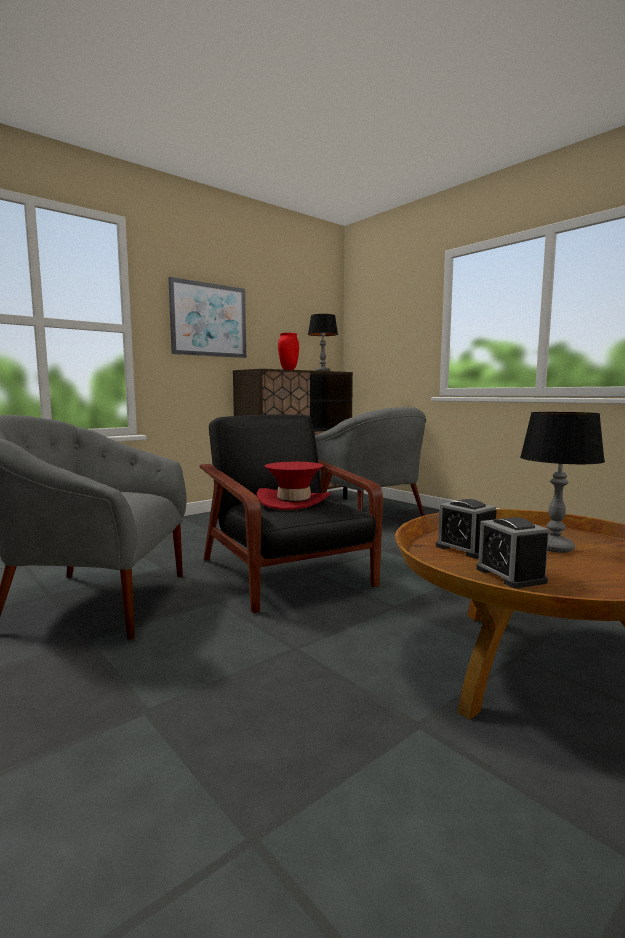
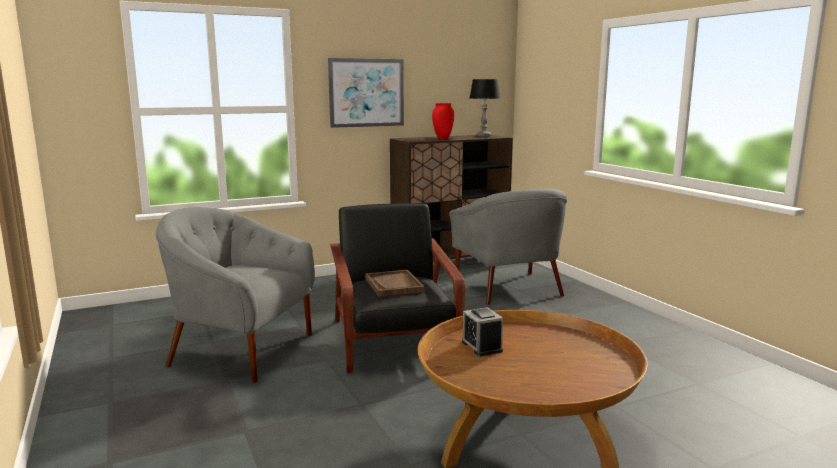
camera: 15 degrees right, 5 degrees up
red hat [257,462,331,510] -> brown tray [365,270,425,297]
alarm clock [476,517,549,588] -> none
table lamp [520,412,605,553] -> none

